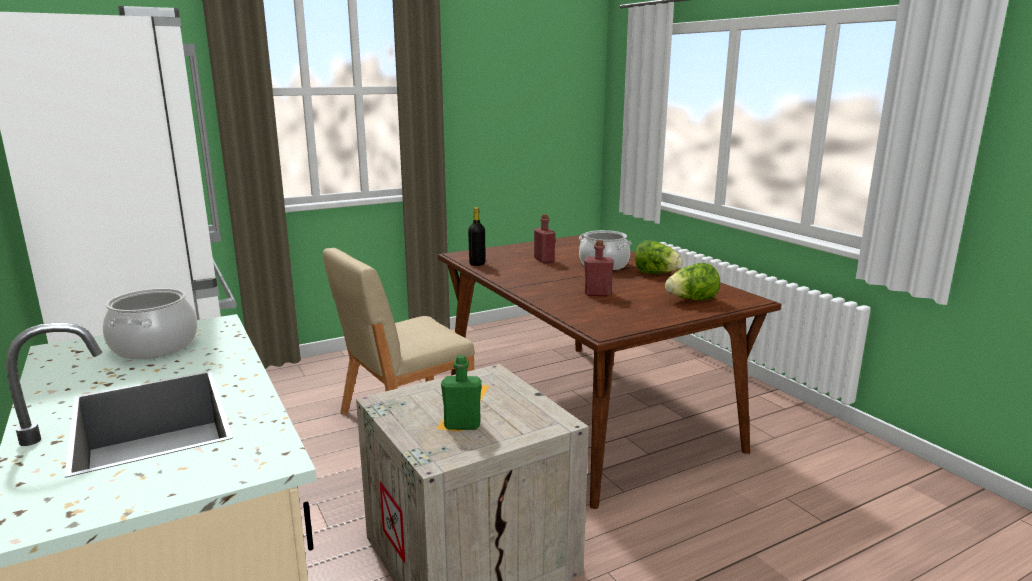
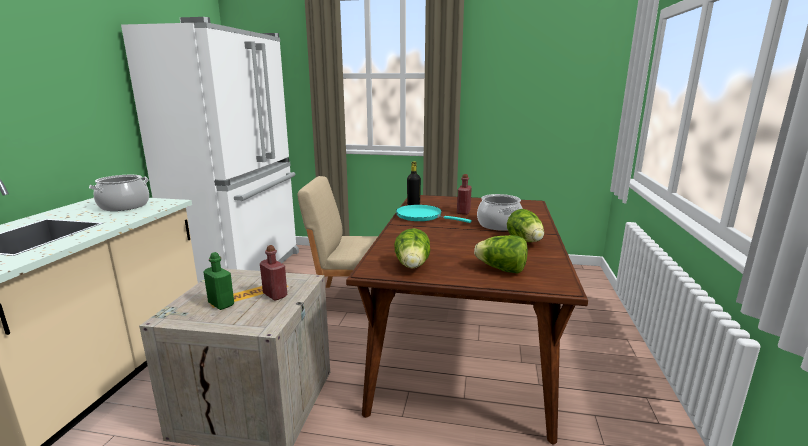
camera: 40 degrees right, 0 degrees up
red bottle [584,240,614,296] -> red bottle moved to [260,245,287,301]
none -> lettuce [394,228,430,269]
none -> turquoise frying pan [396,205,472,223]

